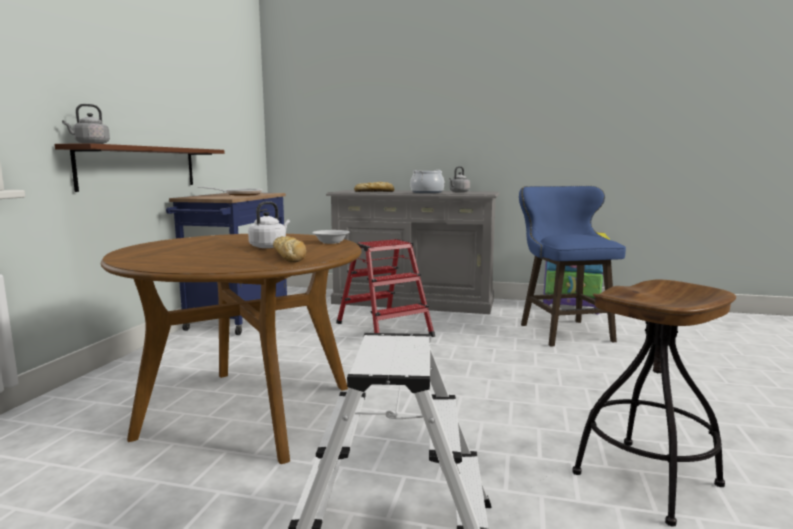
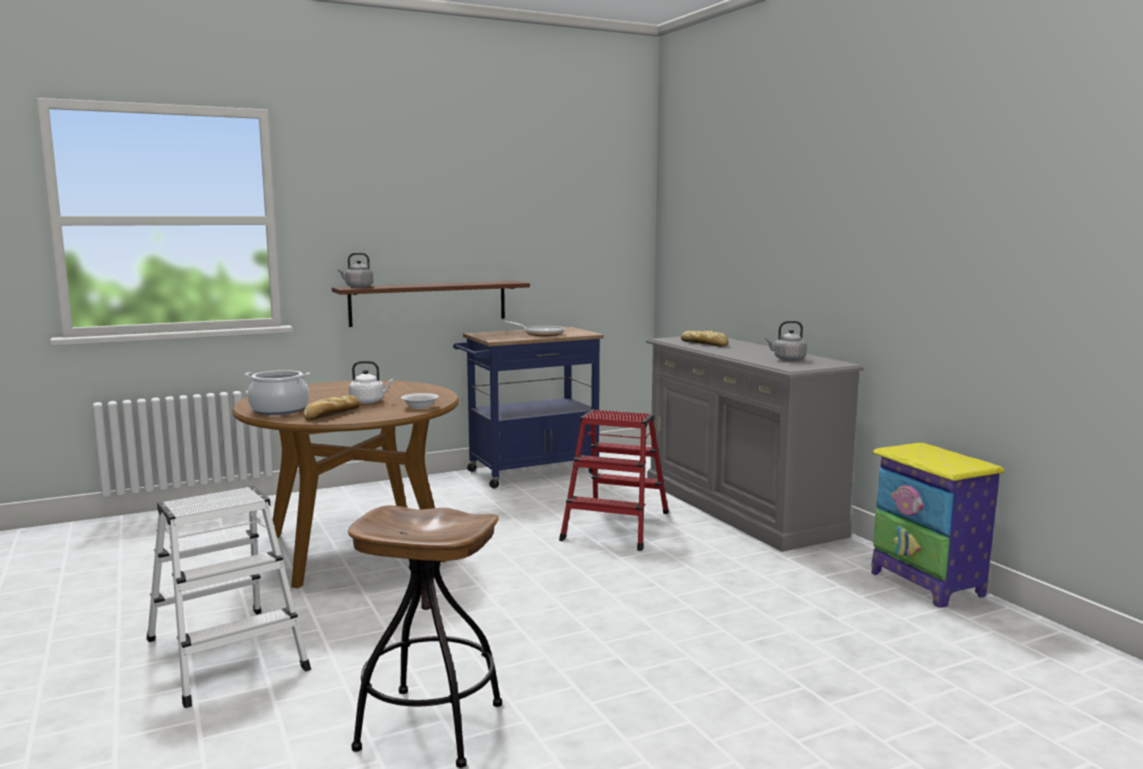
camera: 50 degrees right, 0 degrees up
cooking pot [410,170,445,193] -> cooking pot moved to [245,370,310,415]
blue stool [519,186,626,347] -> none

